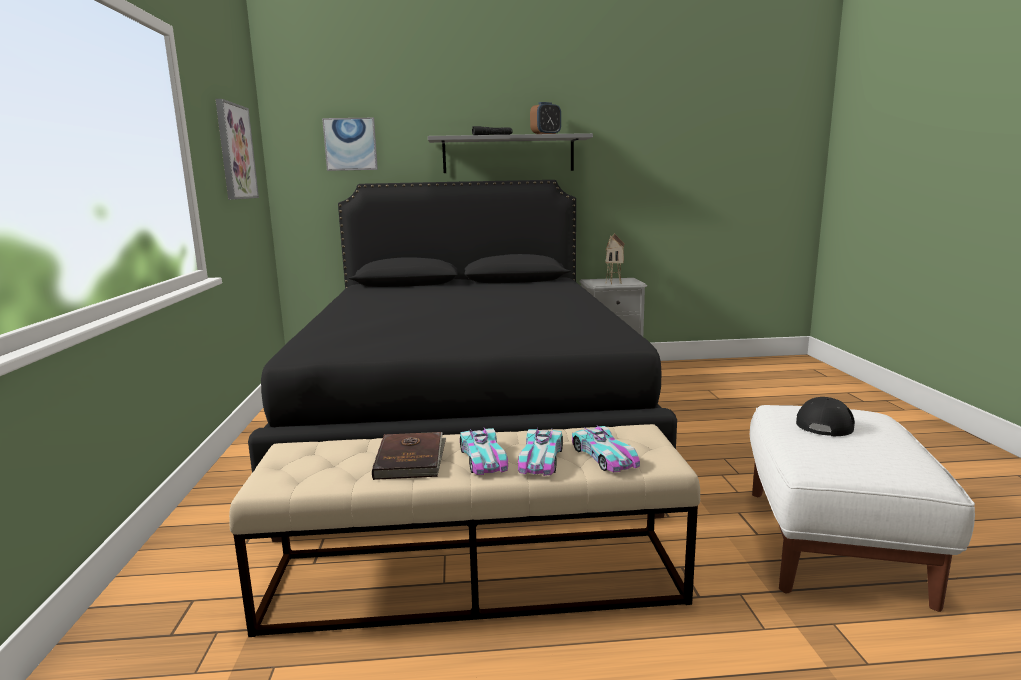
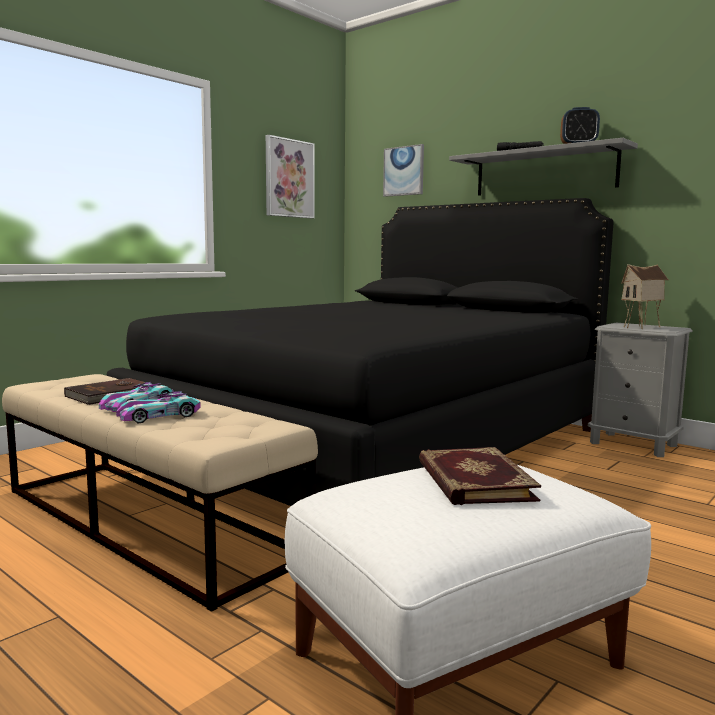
camera: 45 degrees right, 5 degrees down
toy car [572,426,640,472] -> none
black cap [796,397,855,436] -> book [419,447,541,505]

